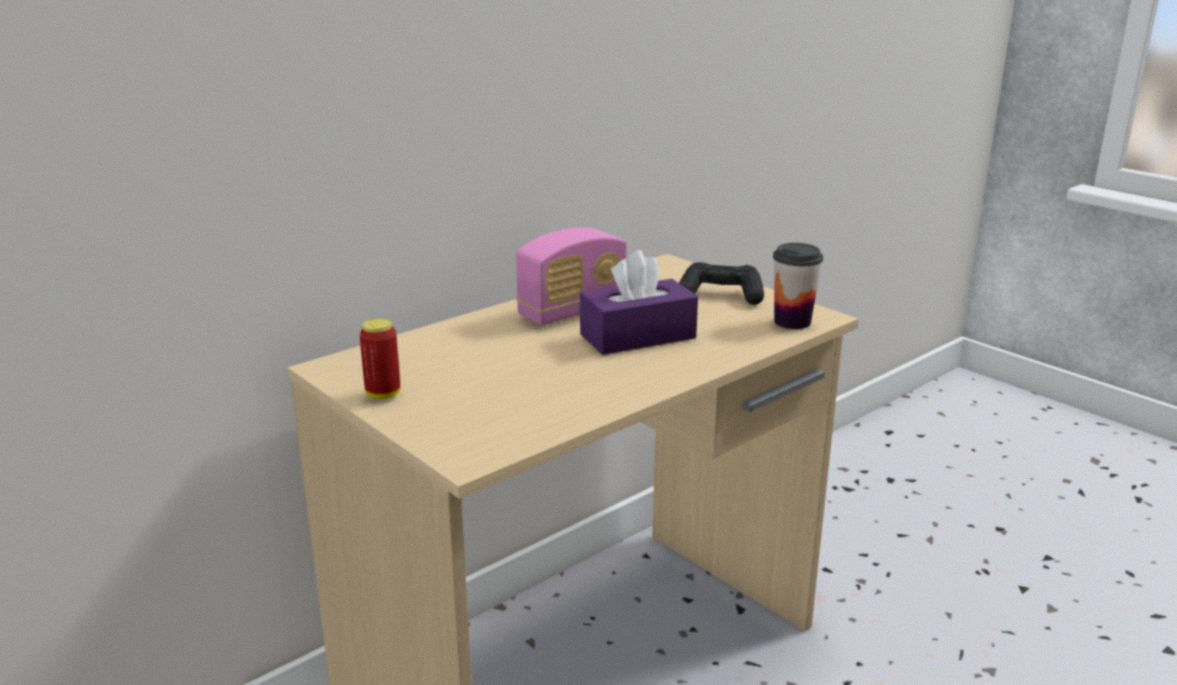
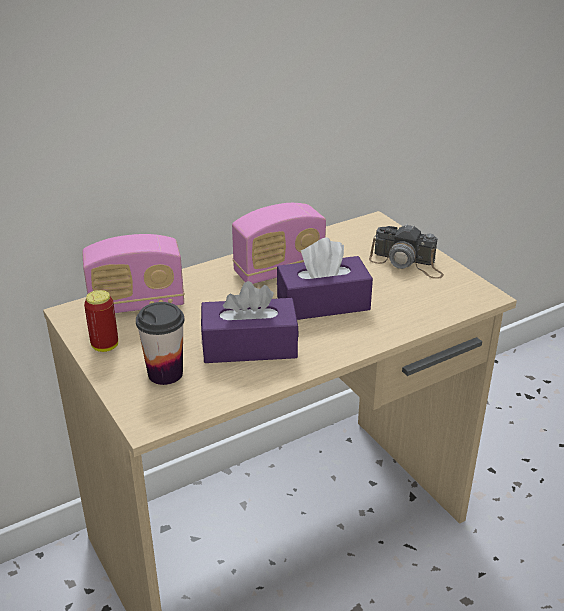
camera: 10 degrees right, 10 degrees up
black game controller [679,262,764,305] -> camera [369,224,444,279]
cup [773,243,823,329] -> cup moved to [136,302,185,385]
none -> radio [82,234,184,313]
none -> purple tissue box [201,281,299,363]

